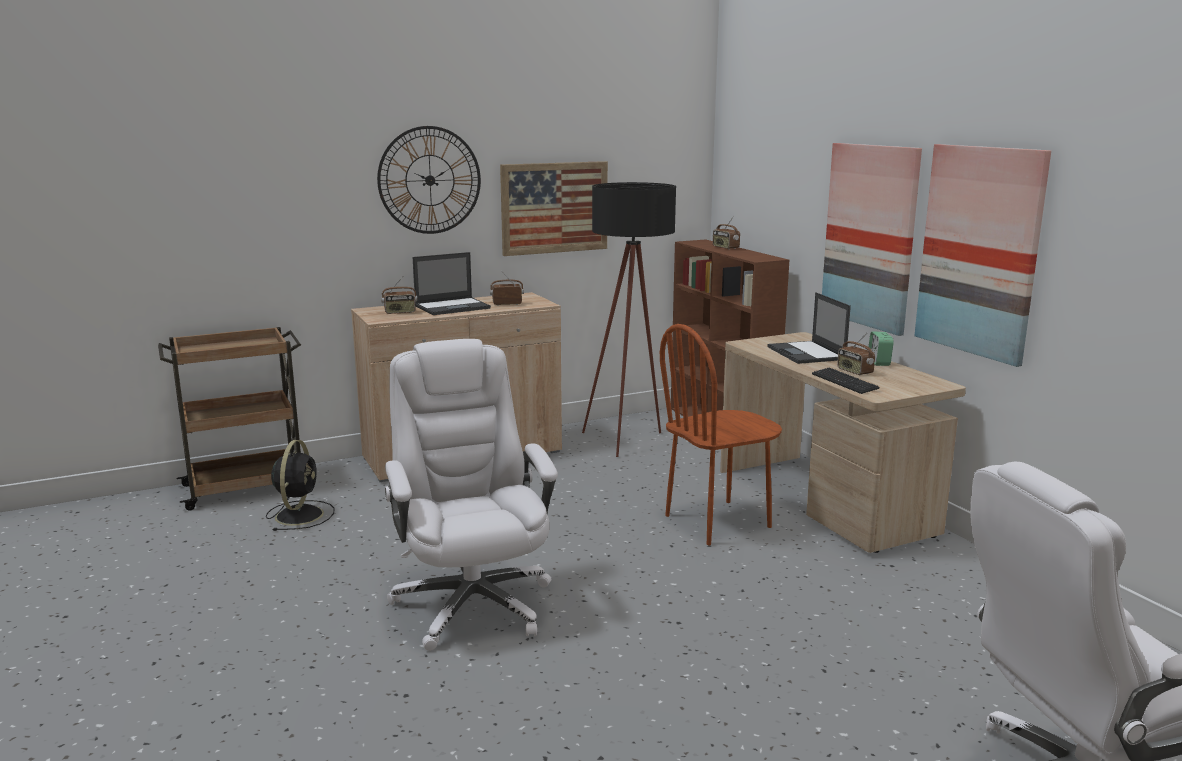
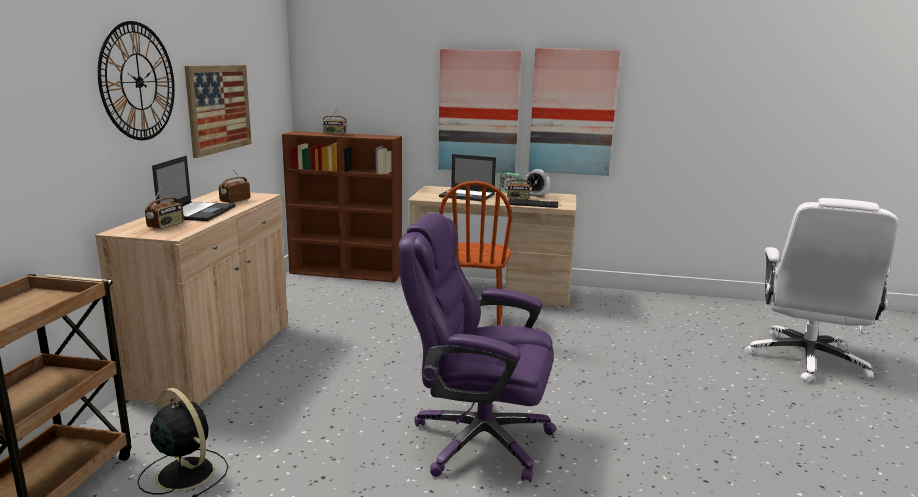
camera: 55 degrees left, 0 degrees up
white office chair [385,339,558,651] -> purple office chair [398,212,557,482]
black floor lamp [582,182,676,457] -> none
none -> alarm clock [525,169,550,198]

